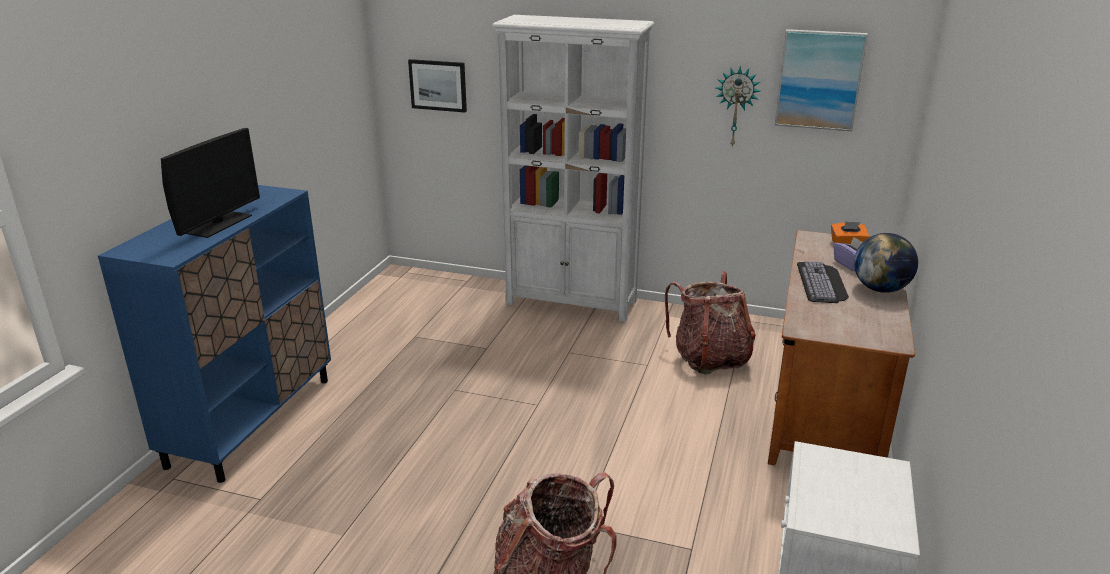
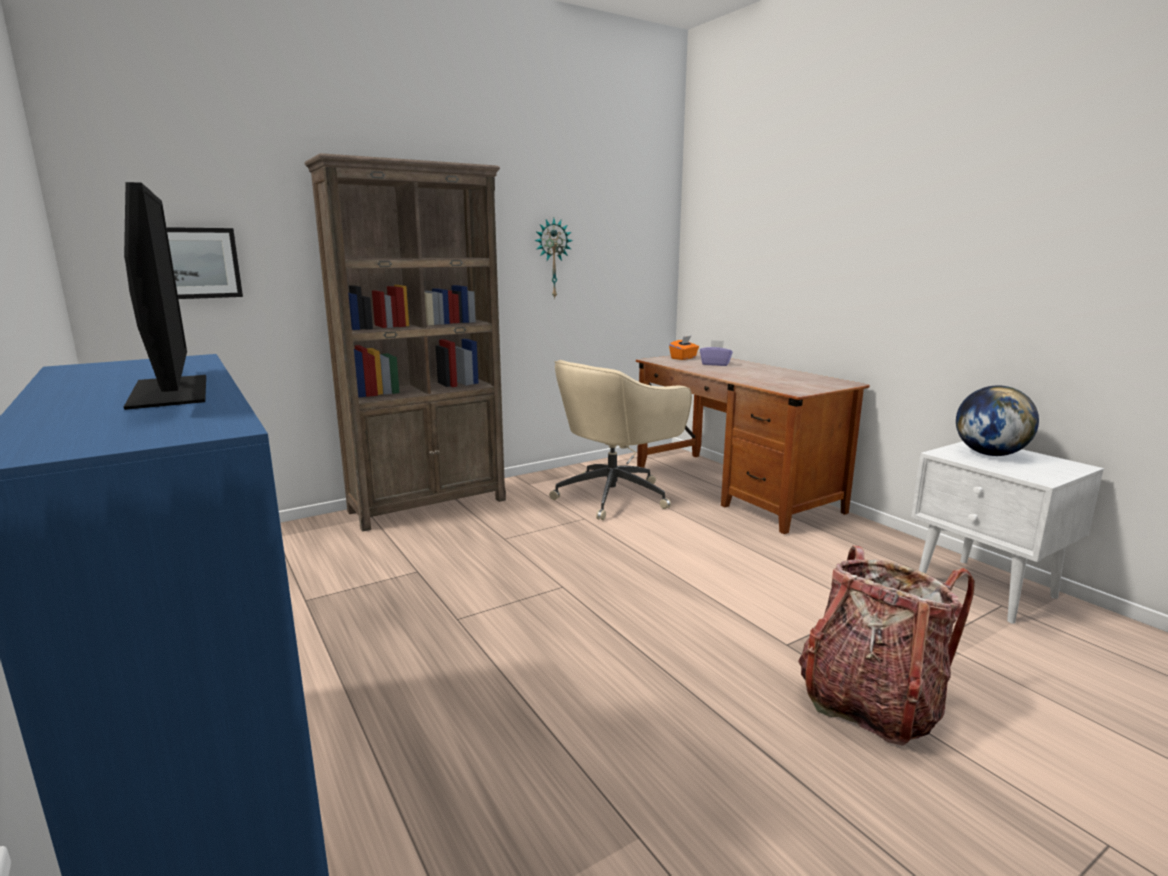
camera: 50 degrees left, 10 degrees down
white bookcase [492,15,654,322] -> brown bookcase [304,153,506,532]
backpack [665,271,756,374] -> beige office chair [549,360,692,520]
picture [775,29,868,131] -> none
keyboard [797,261,849,303] -> none
globe [854,233,918,293] -> globe moved to [956,385,1039,456]

